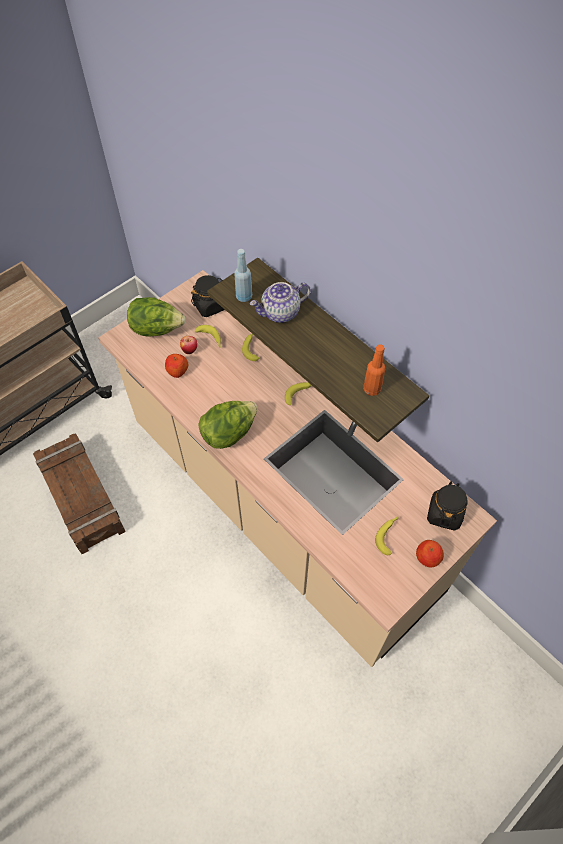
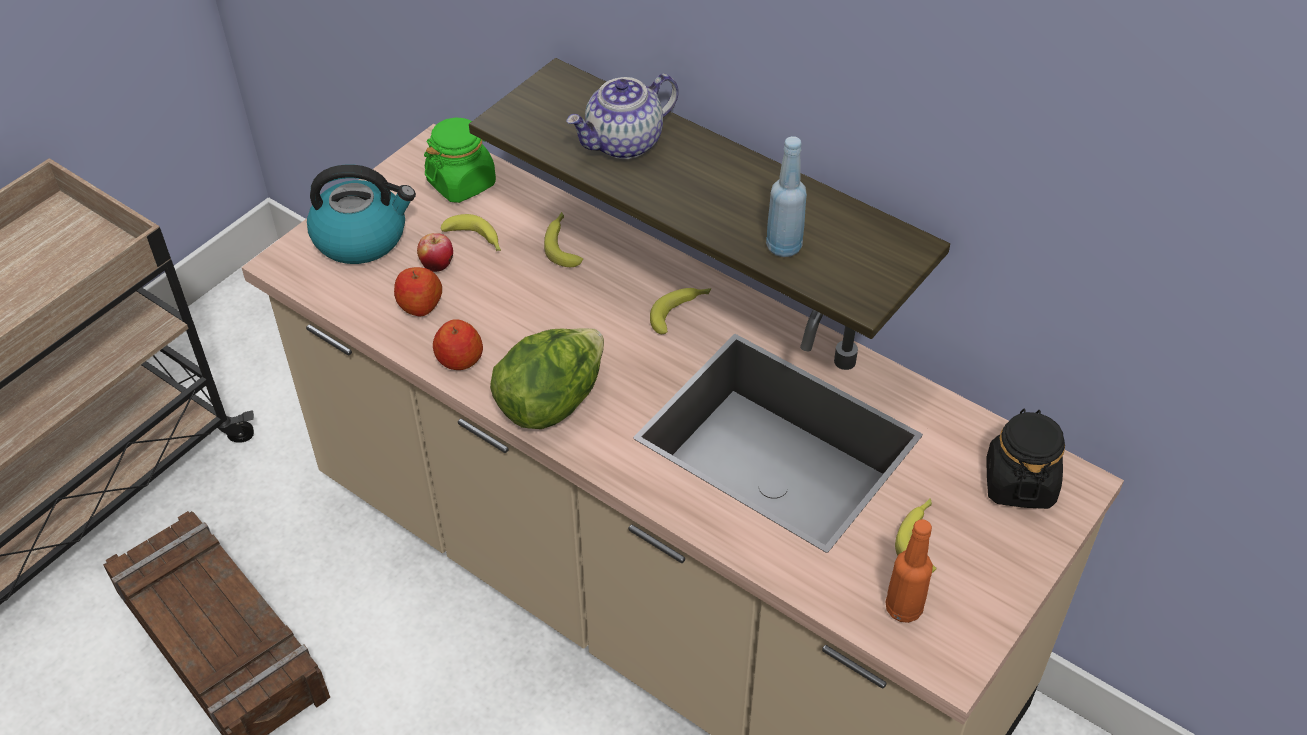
camera: 10 degrees left, 10 degrees down
lettuce [127,297,186,337] -> kettle [307,165,416,264]
black jar [191,275,225,317] -> green jar [424,118,496,203]
blue bottle [234,249,252,302] -> blue bottle moved to [766,136,807,257]
orange bottle [363,345,385,396] -> orange bottle moved to [886,519,933,623]
apple [416,540,444,567] -> apple moved to [433,319,483,370]

